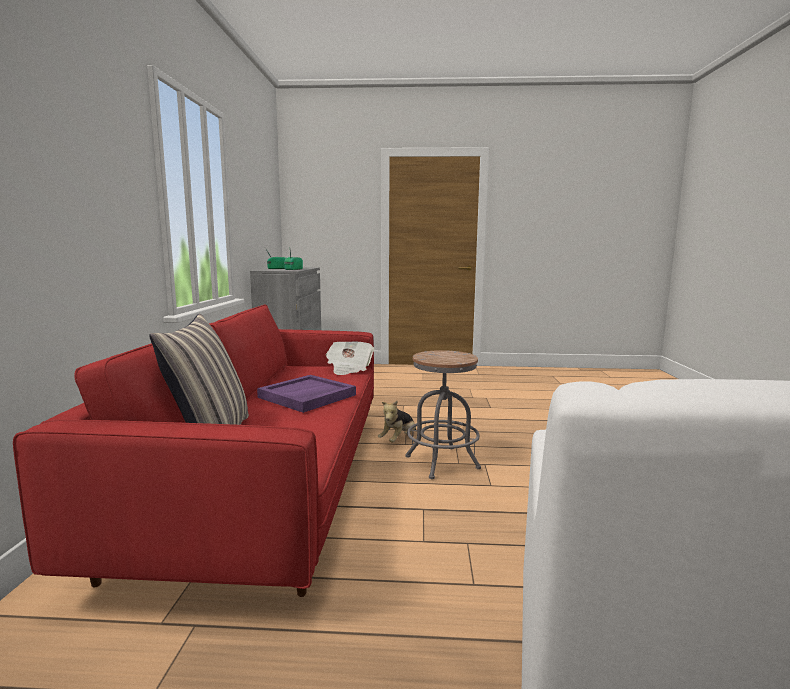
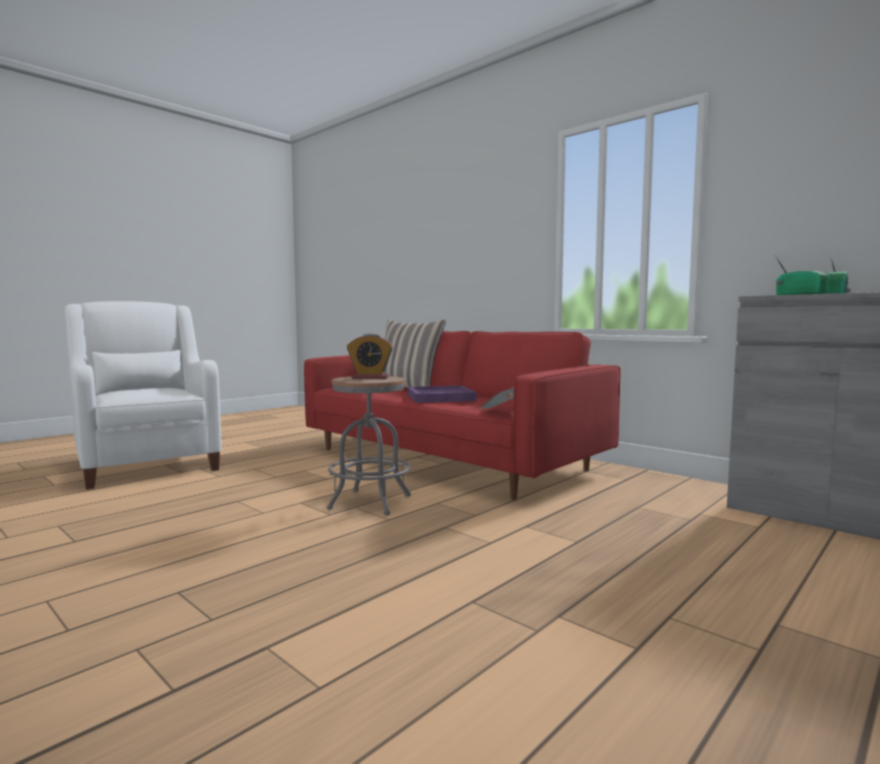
camera: 130 degrees right, 5 degrees down
plush toy [378,400,416,443] -> none
none -> alarm clock [347,334,393,379]

